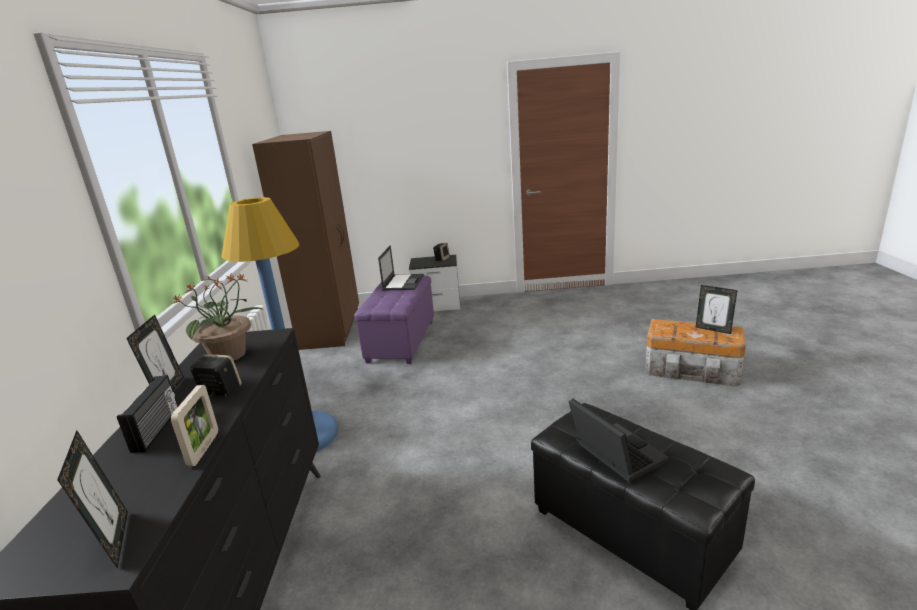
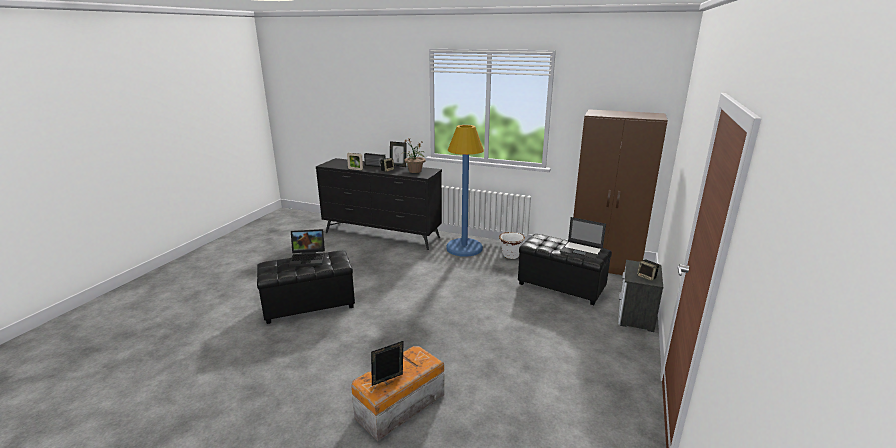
camera: 110 degrees right, 0 degrees up
picture frame [57,430,128,569] -> none
purple ottoman [354,275,434,364] -> black ottoman [518,234,612,305]
none -> white planter [499,232,525,259]

